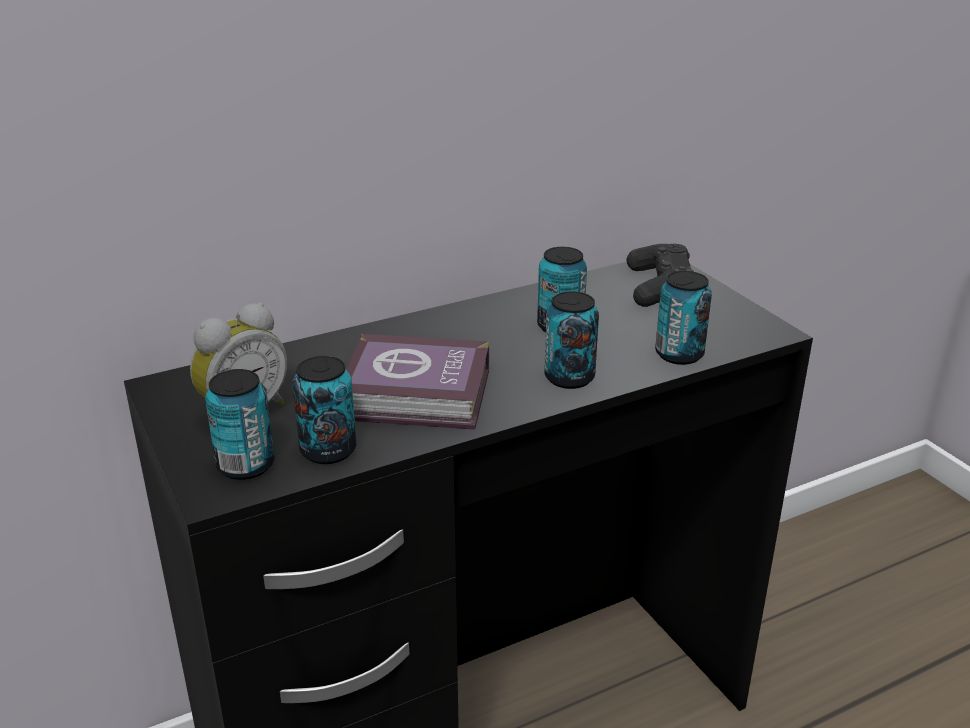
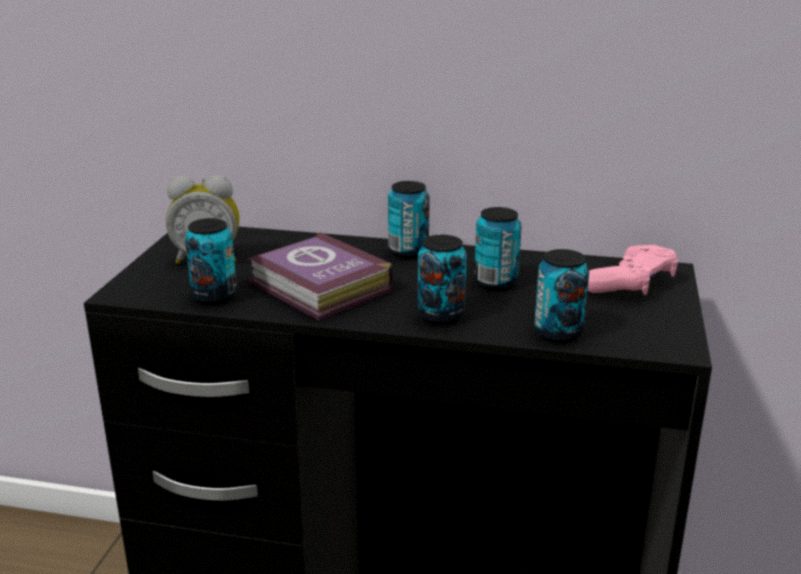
camera: 40 degrees right, 5 degrees down
can [205,369,275,480] -> can moved to [388,181,430,258]
black game controller [627,244,694,307] -> pink game controller [588,245,678,295]

